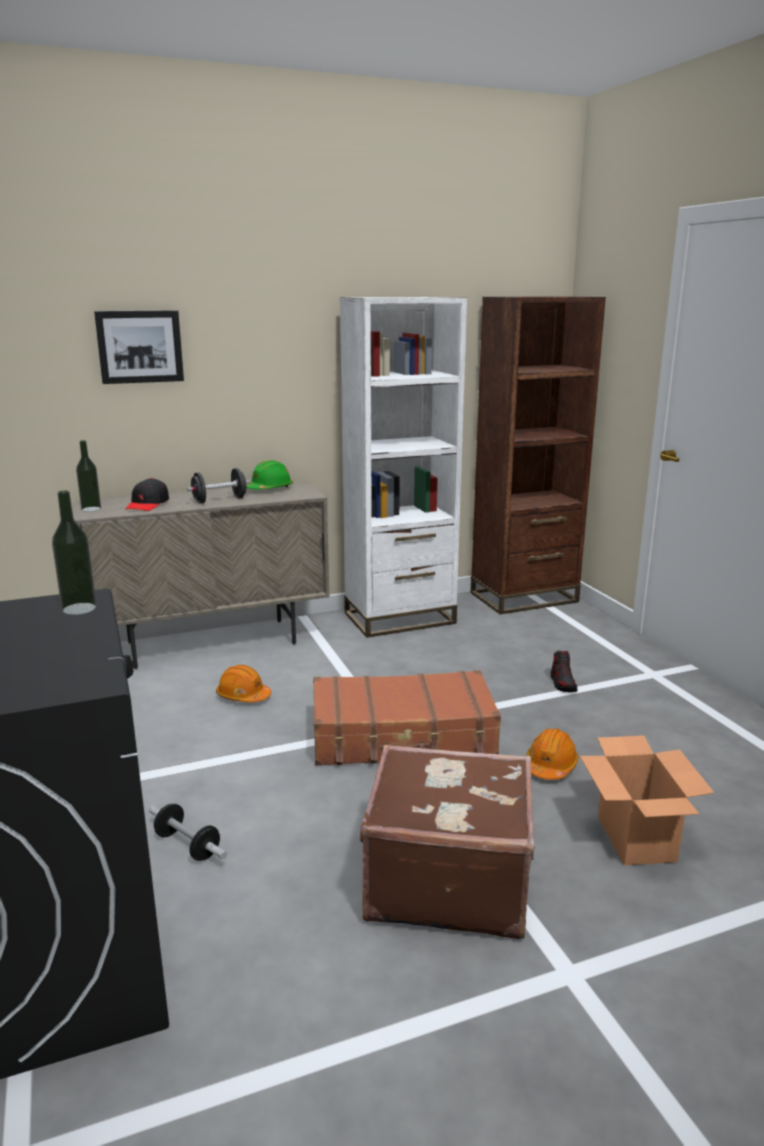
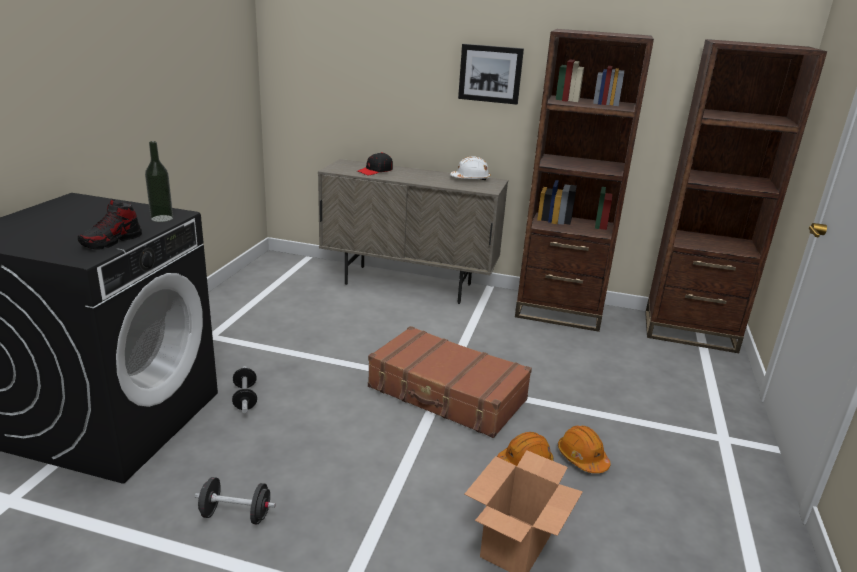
camera: 35 degrees right, 5 degrees up
bottle [76,440,101,512] -> none
picture [94,310,184,384] -> picture moved to [458,44,524,105]
black dumbbell [187,468,250,504] -> black dumbbell moved to [194,477,276,524]
orange hard hat [216,665,271,702] -> orange hard hat moved to [558,426,611,473]
green hard hat [246,460,293,489] -> white hard hat [450,156,491,181]
white bookcase [340,297,467,638] -> brown bookcase [515,29,654,332]
brown suitcase [360,744,535,939] -> none
shoe [551,651,578,692] -> shoe moved to [78,200,142,249]

